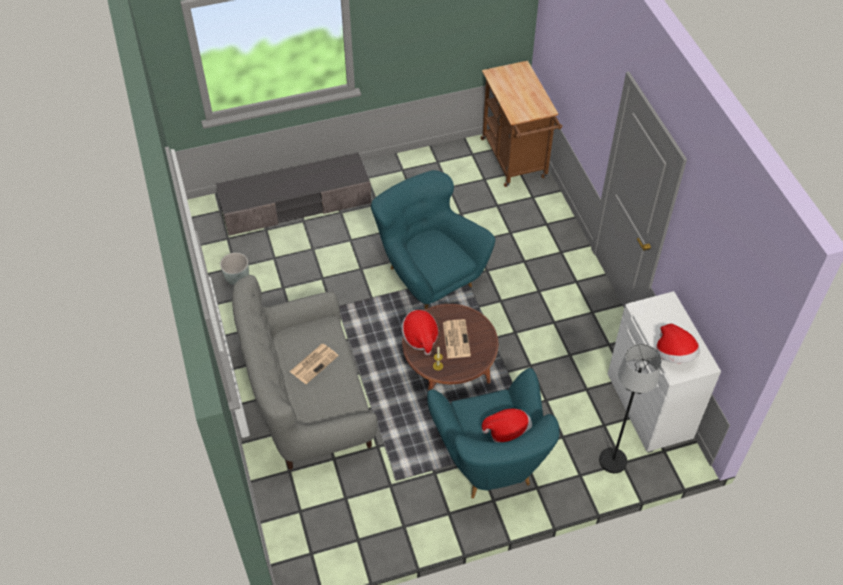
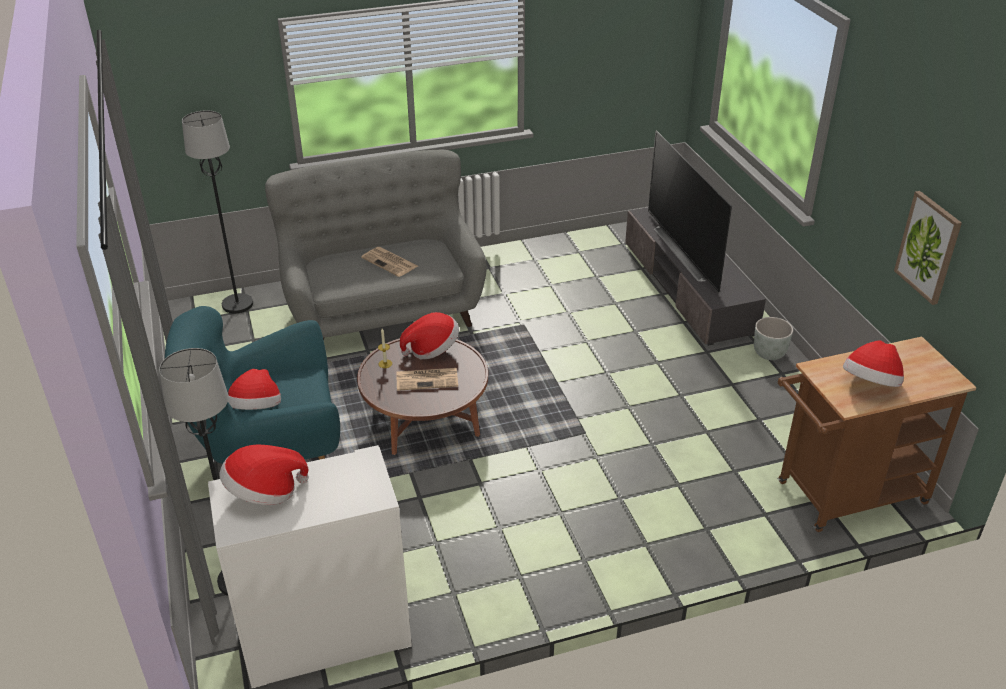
camera: 90 degrees right, 15 degrees down
grey planter [220,253,249,285] -> grey planter moved to [754,317,793,360]
turquoise armchair [371,170,495,309] -> none
none -> black floor lamp [182,110,253,313]
none -> television [648,130,732,293]
none -> hat [843,340,904,387]
none -> picture [894,191,962,305]

